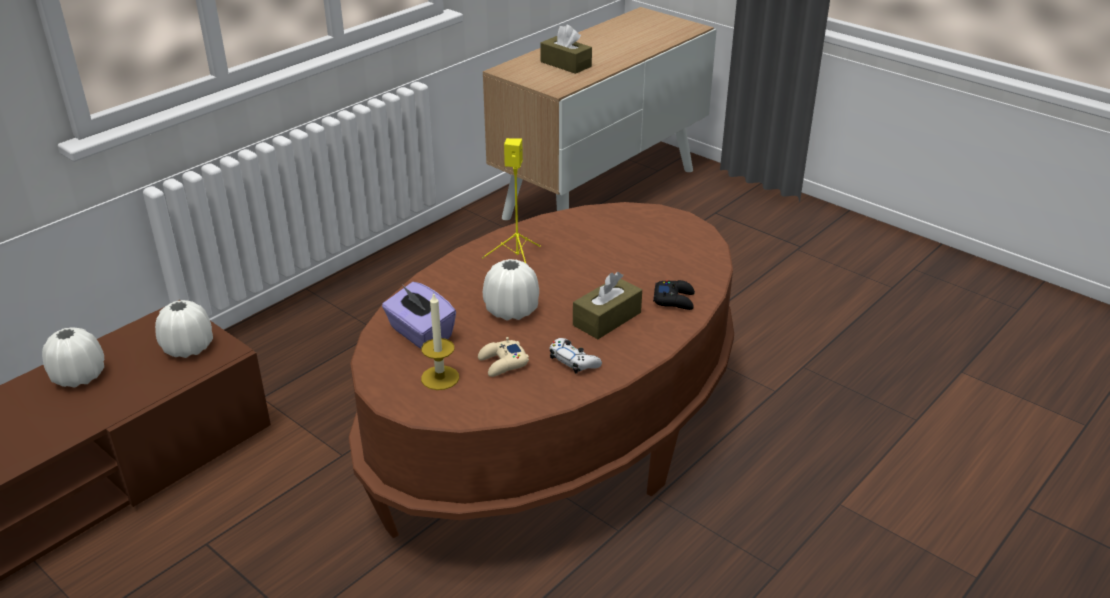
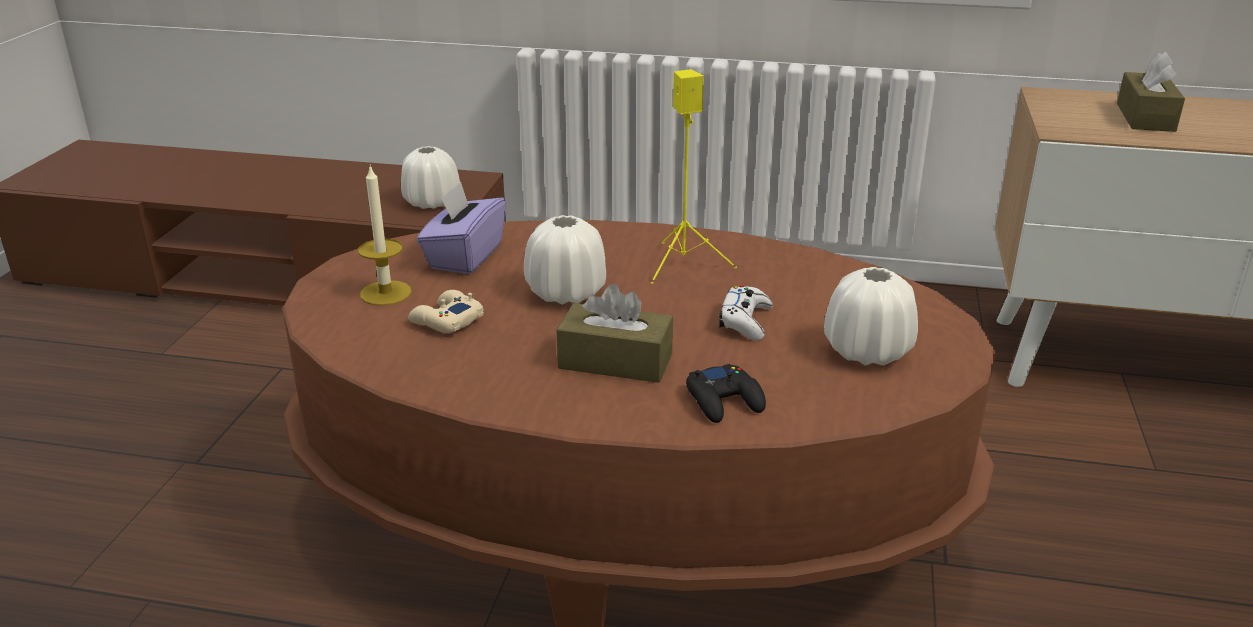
camera: 60 degrees right, 5 degrees down
white vase [42,327,104,387] -> white vase moved to [824,267,918,365]
white game controller [550,338,602,374] -> white game controller moved to [719,285,773,341]

